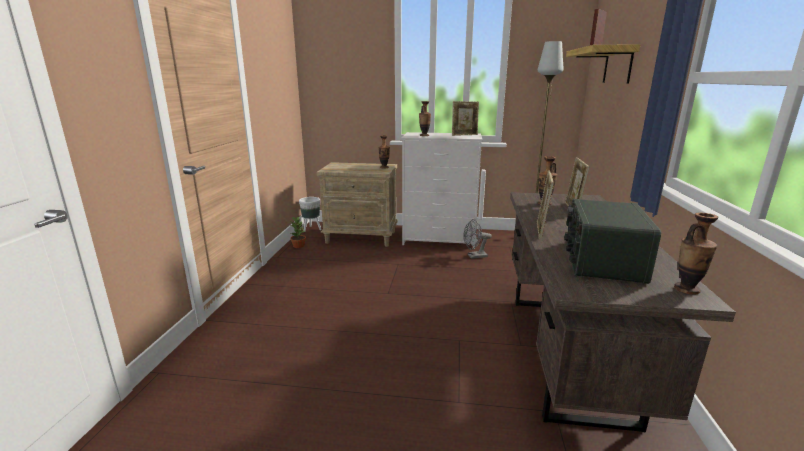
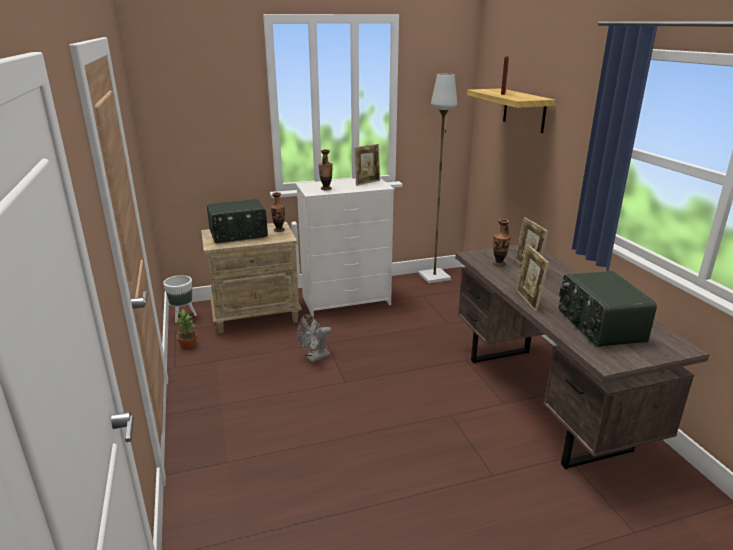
camera: 25 degrees left, 5 degrees up
grey fan [463,219,492,259] -> grey fan moved to [297,314,332,363]
vase [674,212,719,295] -> none
none -> radio [207,199,268,243]

